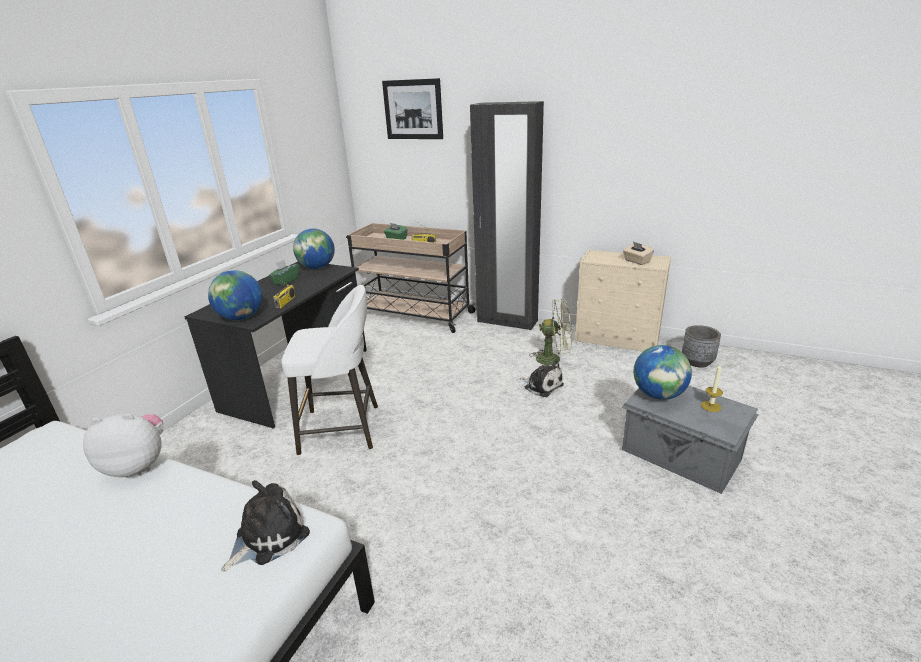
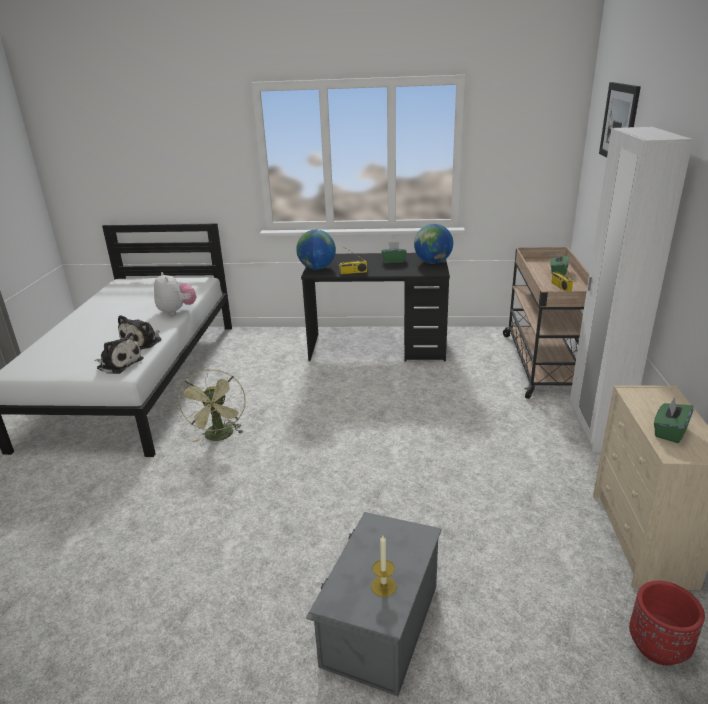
camera: 70 degrees right, 0 degrees up
white stool [282,285,378,455] -> none
black wardrobe [470,101,544,330] -> white wardrobe [570,127,693,452]
plush toy [520,360,564,397] -> plush toy moved to [118,315,161,350]
green fan [529,299,572,365] -> green fan moved to [178,369,246,442]
beige tissue box [623,242,654,265] -> green tissue box [654,397,694,443]
globe [634,345,692,400] -> none
grey planter [682,325,721,368] -> red planter [629,581,705,665]

